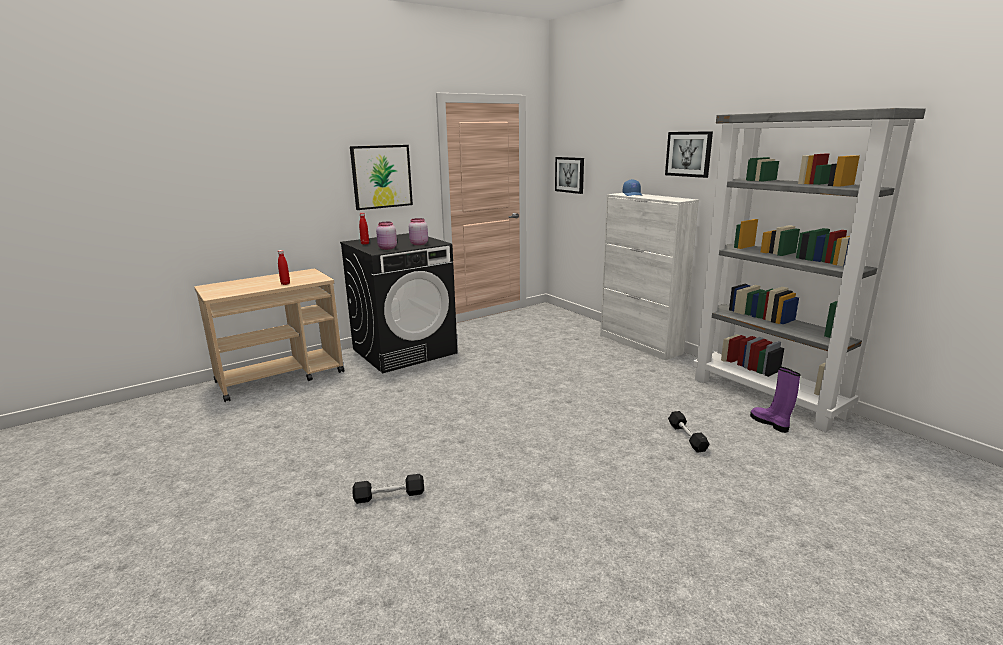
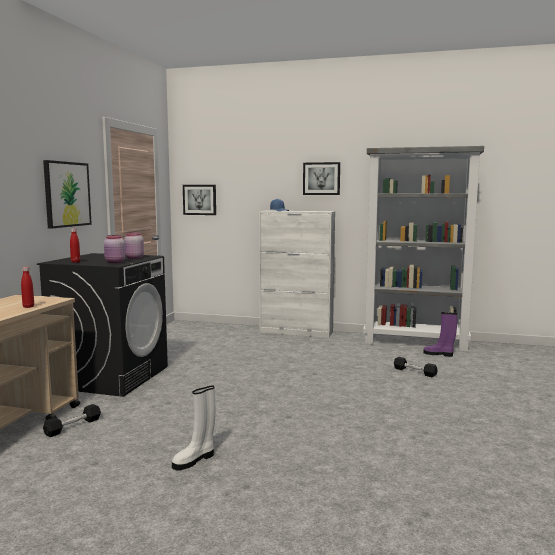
camera: 40 degrees left, 10 degrees down
black dumbbell [352,474,424,504] -> black dumbbell moved to [43,404,101,437]
none -> white boot [172,385,215,470]

